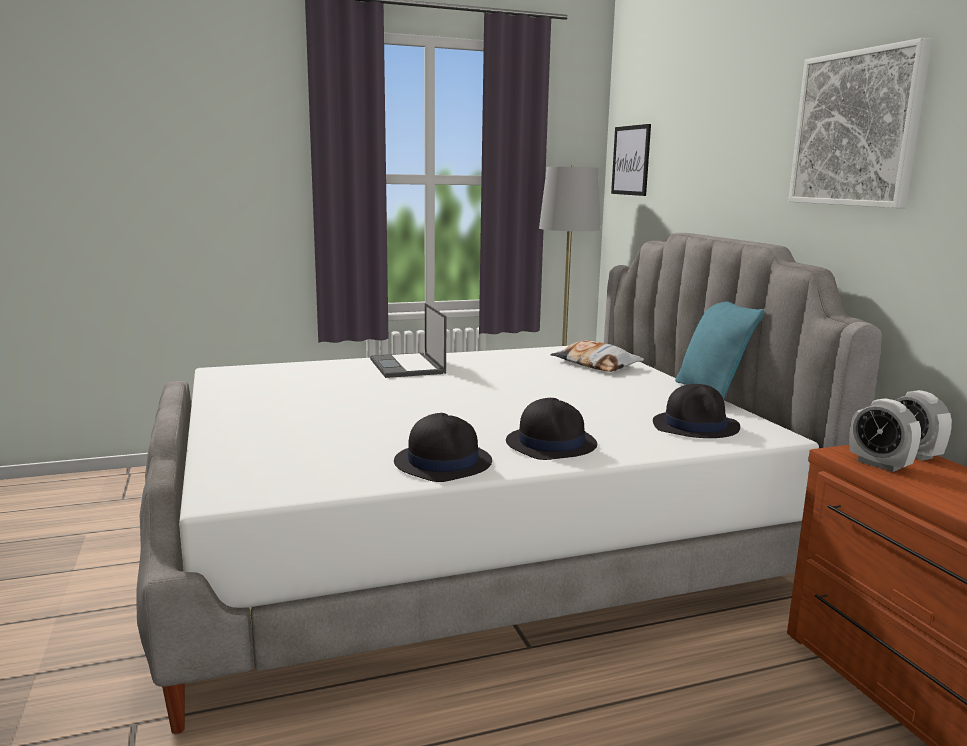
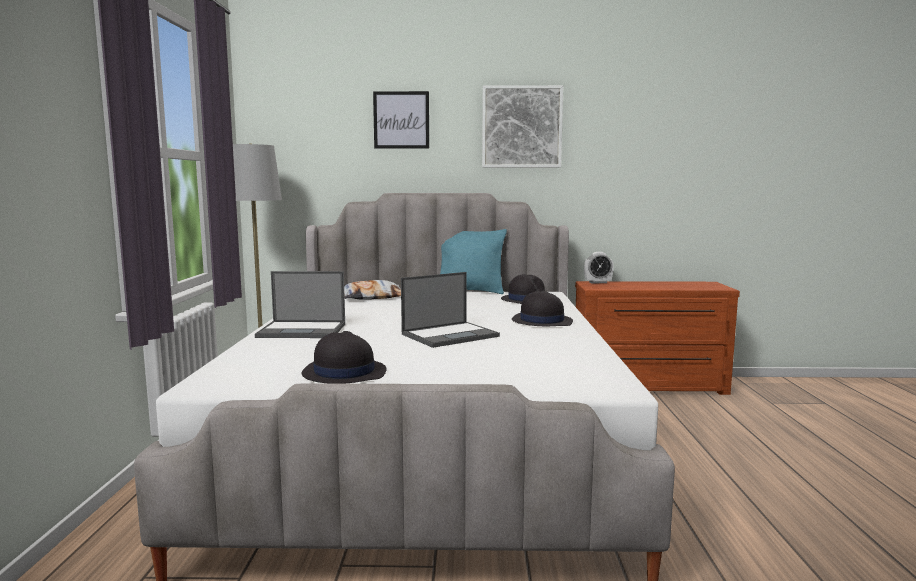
camera: 70 degrees left, 5 degrees down
black hat [394,413,492,482] -> black hat moved to [302,331,387,384]
picture [611,124,651,196] -> picture moved to [373,91,429,149]
alarm clock [849,398,921,472] -> none
none -> laptop [401,272,500,348]

